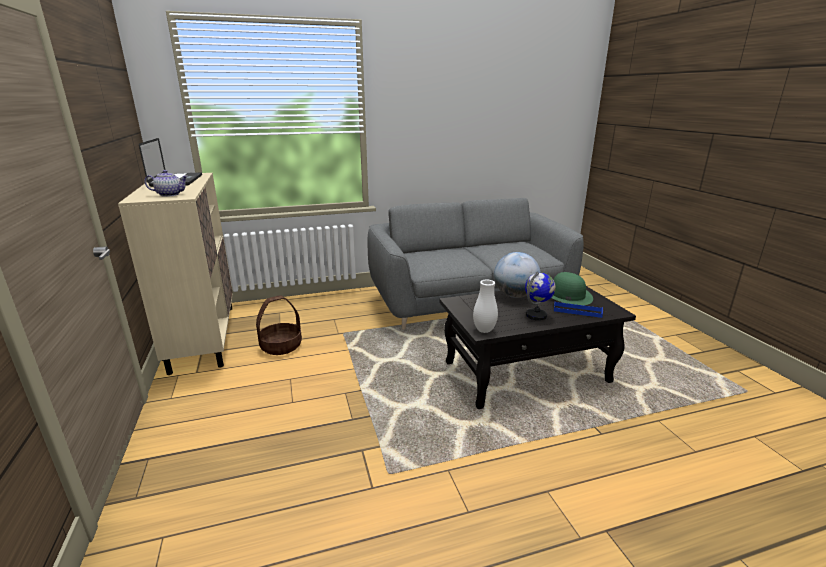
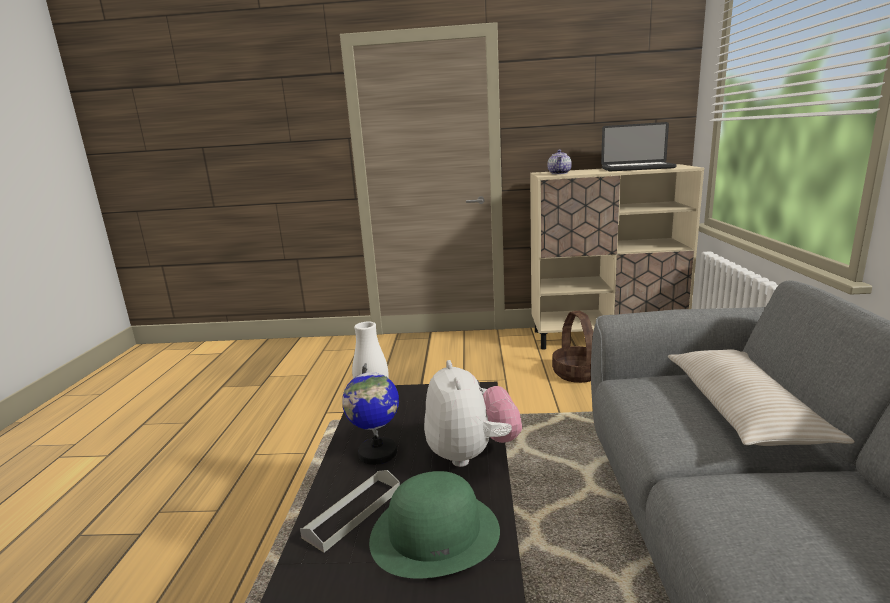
camera: 110 degrees right, 5 degrees down
globe [494,252,541,298] -> plush toy [424,360,522,467]
blue tray [554,302,603,318] -> grey tray [300,470,400,552]
none -> beige pillow [668,349,855,446]

